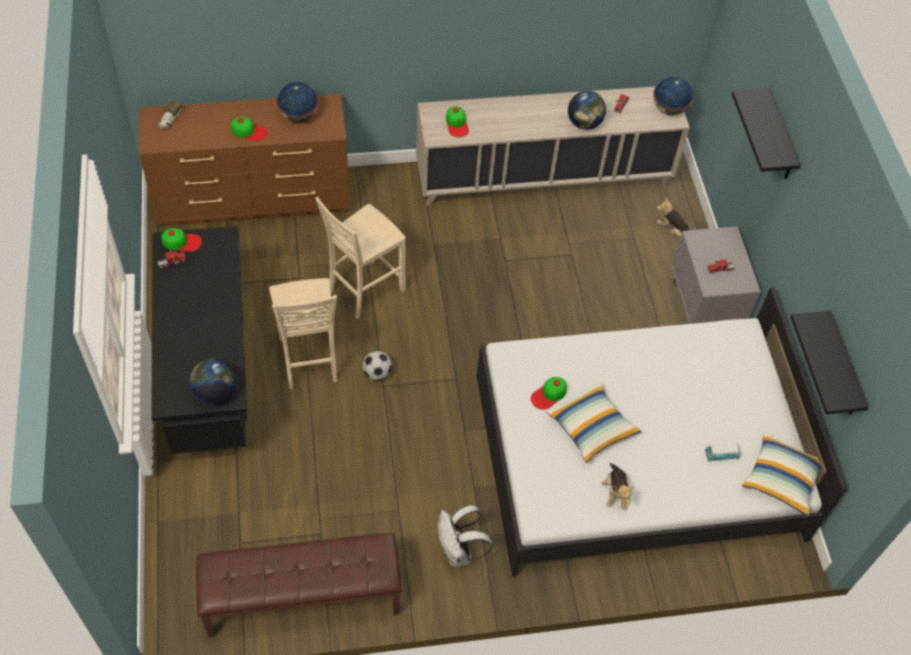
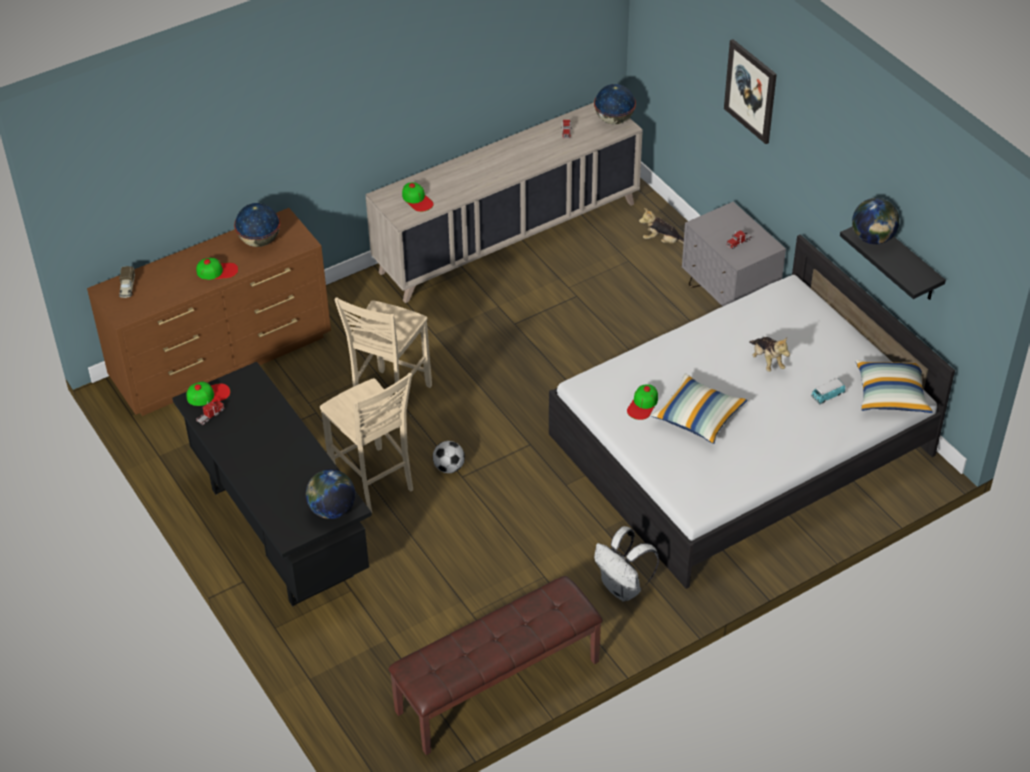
camera: 20 degrees left, 10 degrees down
globe [568,91,606,130] -> globe moved to [852,198,899,244]
plush toy [601,463,634,510] -> plush toy moved to [749,337,790,372]
black shelf [732,88,800,179] -> picture [724,39,777,144]

